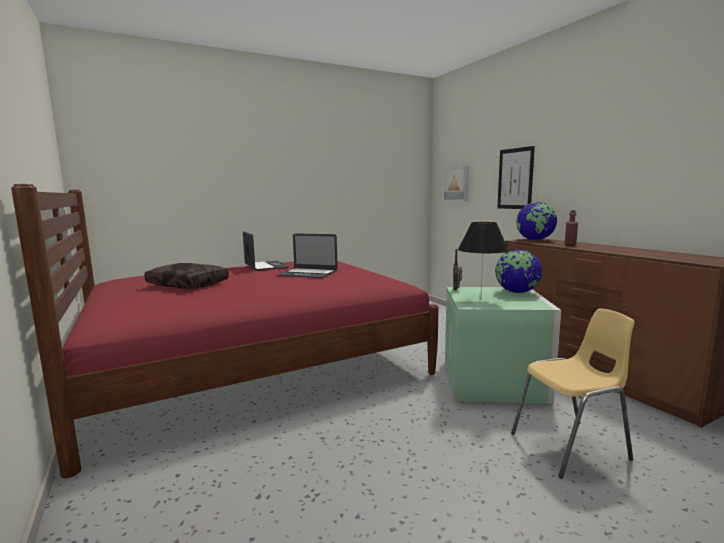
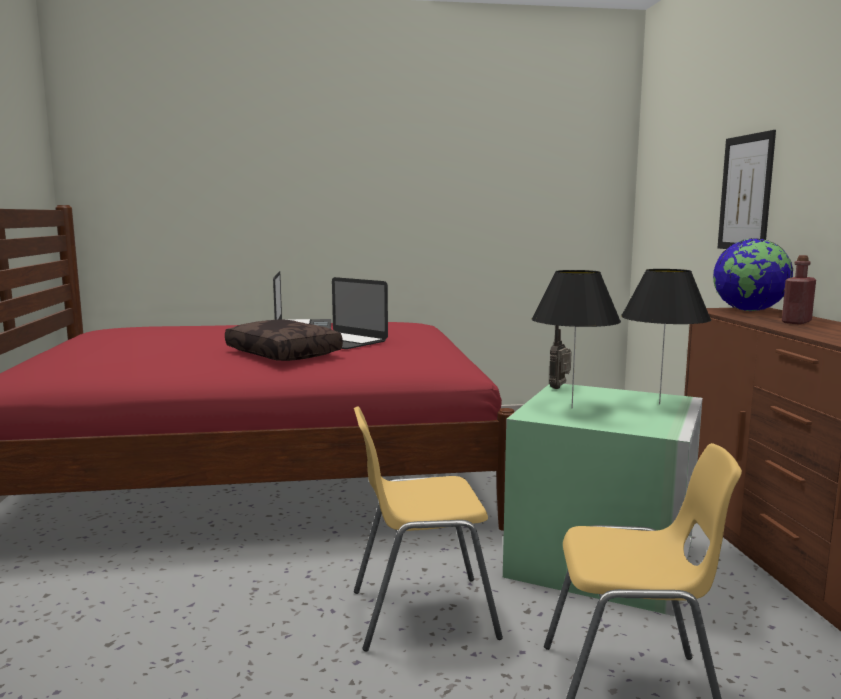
camera: 20 degrees right, 0 degrees up
brown pillow [144,263,229,289] -> brown pillow moved to [225,319,343,361]
picture [443,166,469,201] -> none
globe [495,249,542,293] -> black table lamp [621,269,711,404]
none -> yellow chair [354,406,503,652]

